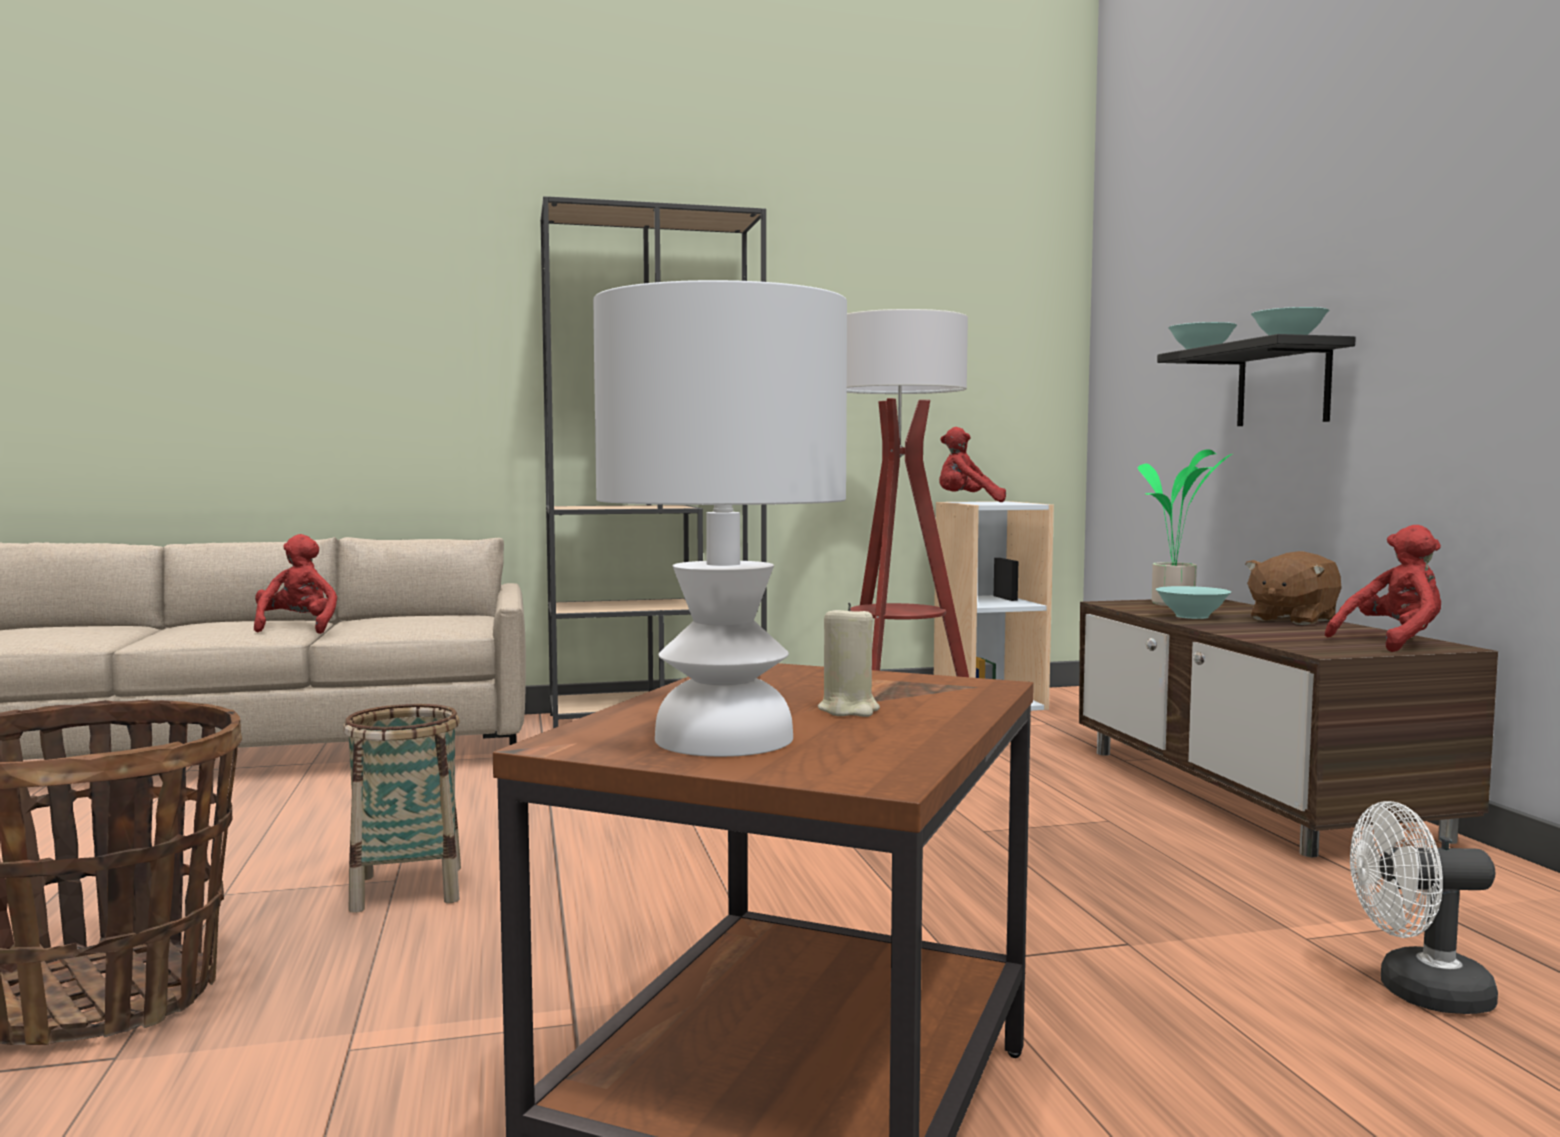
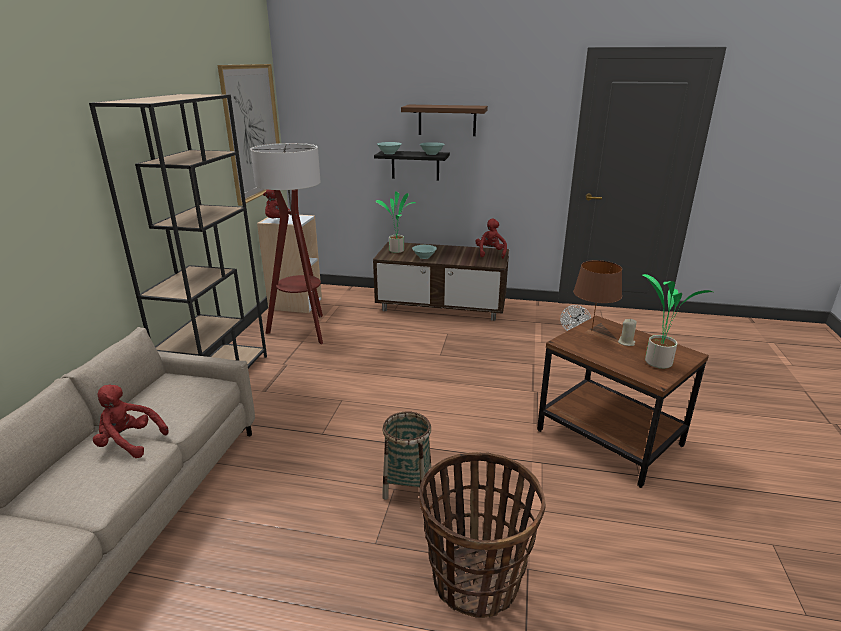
camera: 65 degrees left, 20 degrees up
white table lamp [593,280,847,757] -> potted plant [643,274,713,369]
brown plush toy [1245,551,1341,625] -> none
none -> picture [218,64,280,206]
none -> brown shelf [401,105,488,136]
none -> brown table lamp [573,260,622,332]

